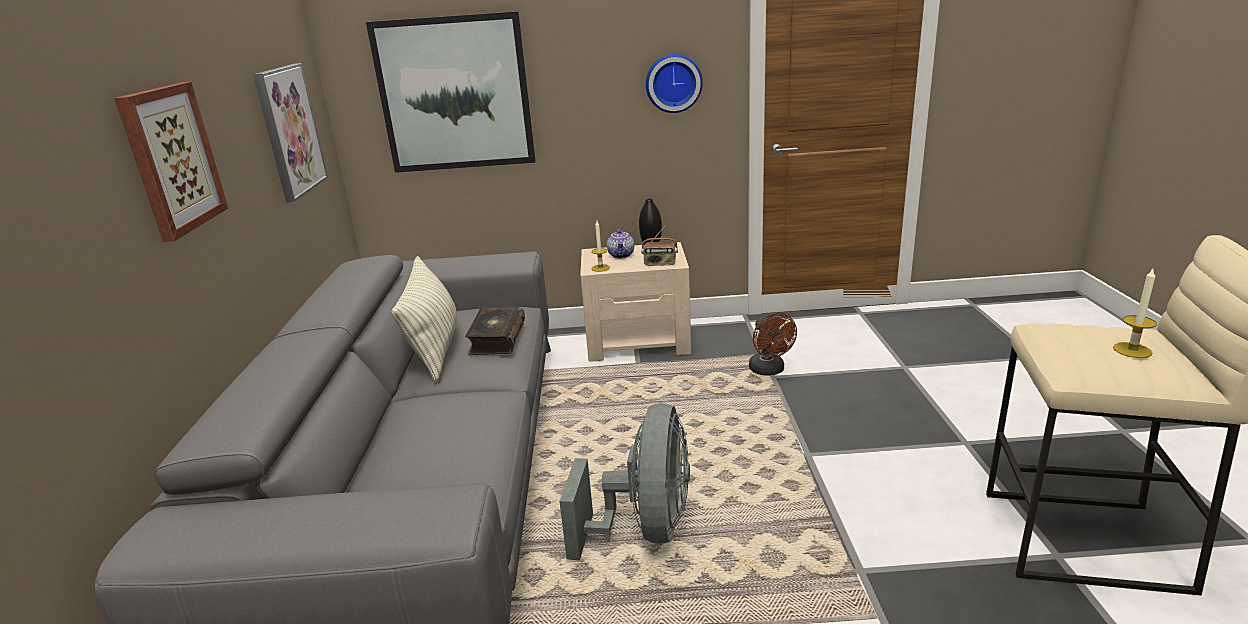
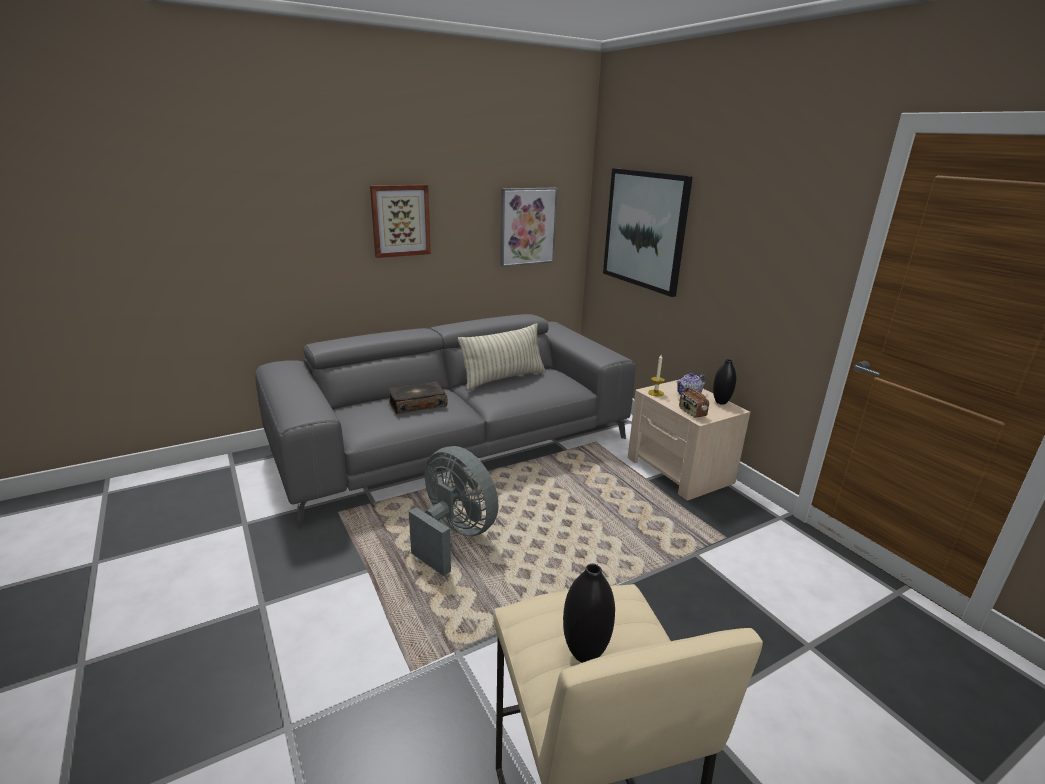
camera: 60 degrees right, 0 degrees up
book [465,307,525,355] -> book moved to [388,381,448,414]
grey fan [559,403,690,560] -> grey fan turned 120 degrees counterclockwise [409,446,499,576]
wall clock [646,54,703,113] -> none
brown fan [749,313,797,376] -> none
candle [1113,267,1157,358] -> black vase [563,564,615,663]

